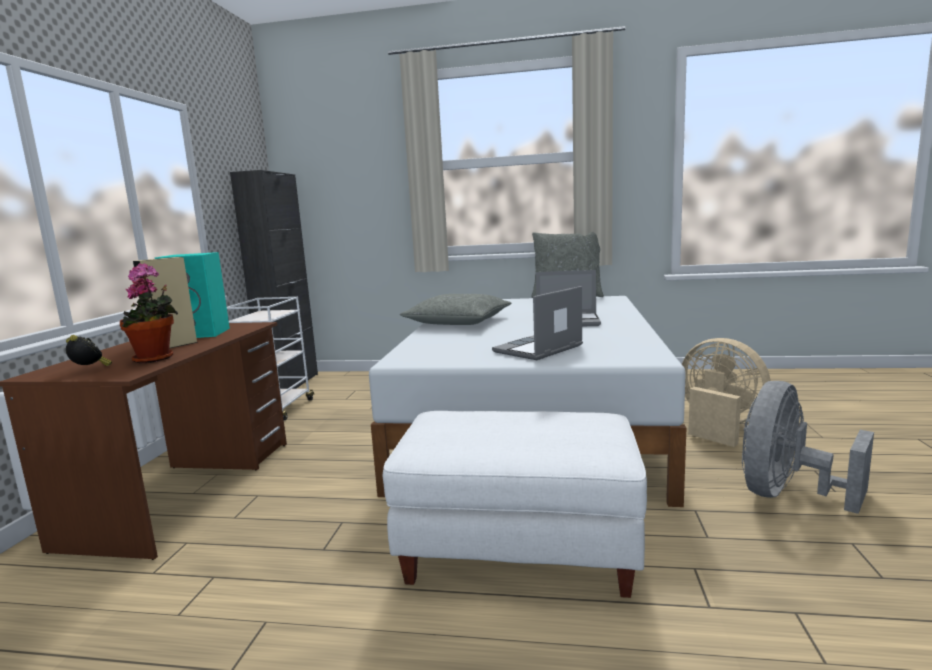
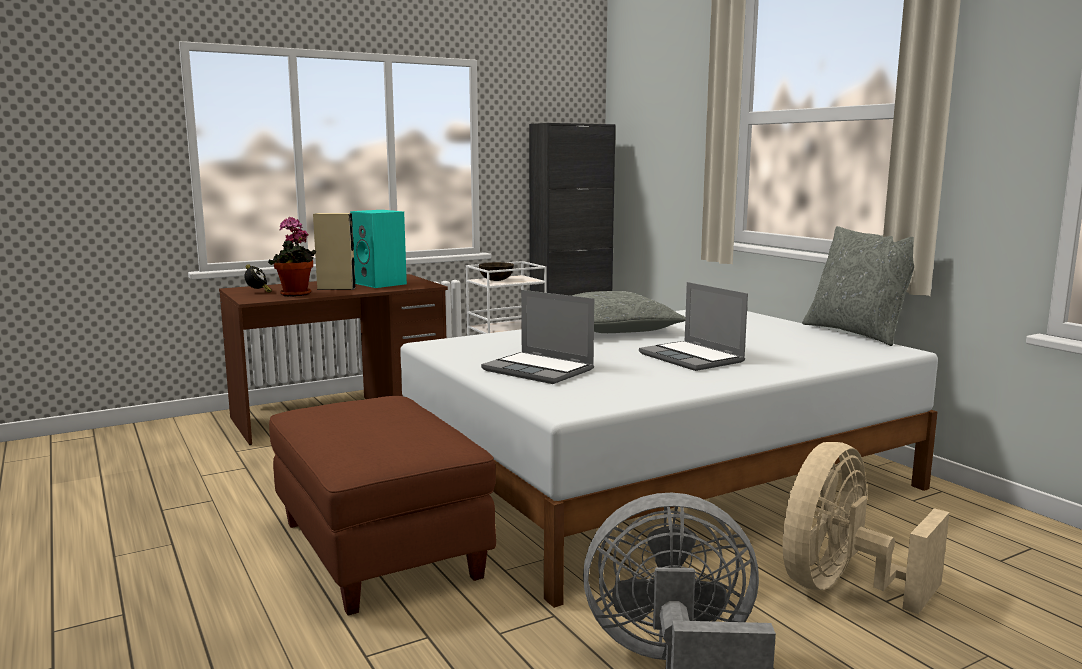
camera: 50 degrees right, 0 degrees up
white ottoman [383,411,647,598] -> brown ottoman [269,396,496,616]
laptop [492,286,583,360] -> laptop turned 150 degrees counterclockwise [481,290,594,384]
beige fan [682,338,771,447] -> beige fan turned 150 degrees counterclockwise [783,442,950,614]
none -> brown bowl [479,262,514,281]

